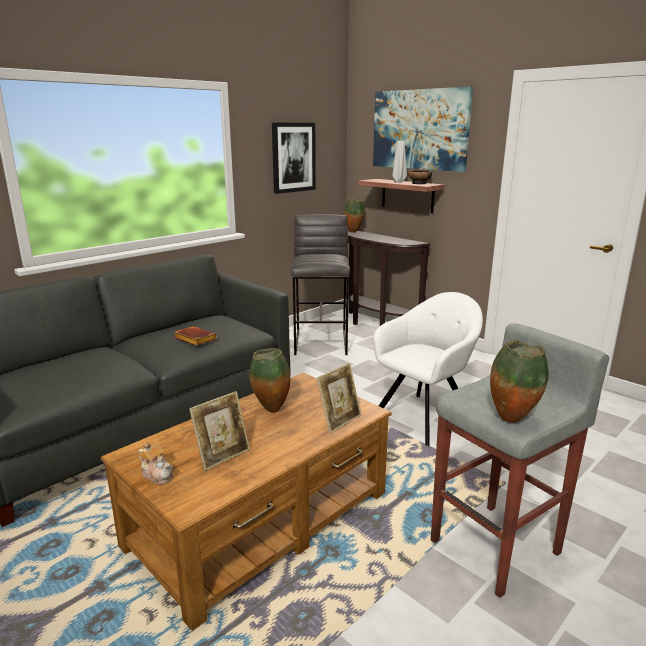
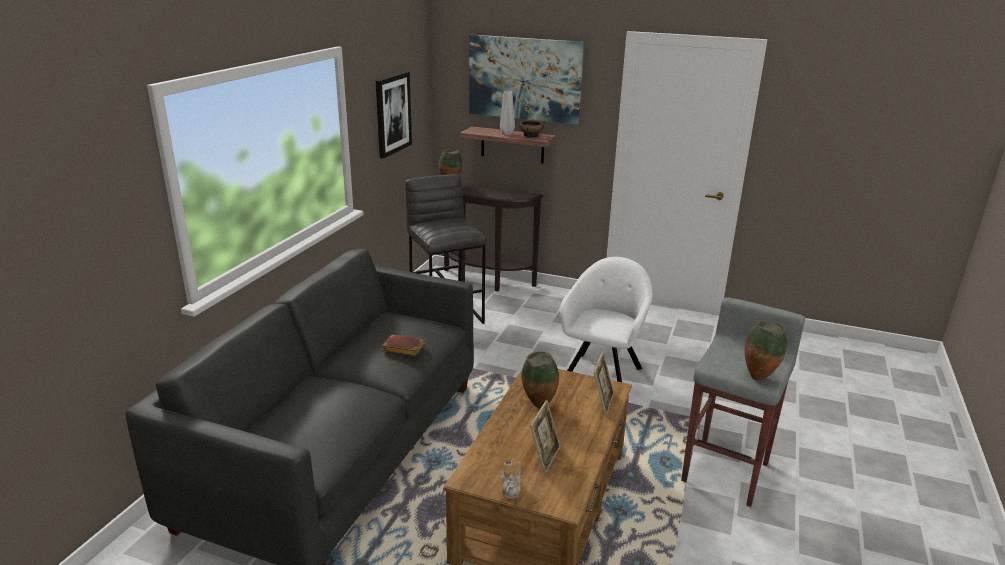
camera: 25 degrees left, 5 degrees up
teapot [138,441,174,485] -> teapot turned 75 degrees clockwise [502,457,523,499]

